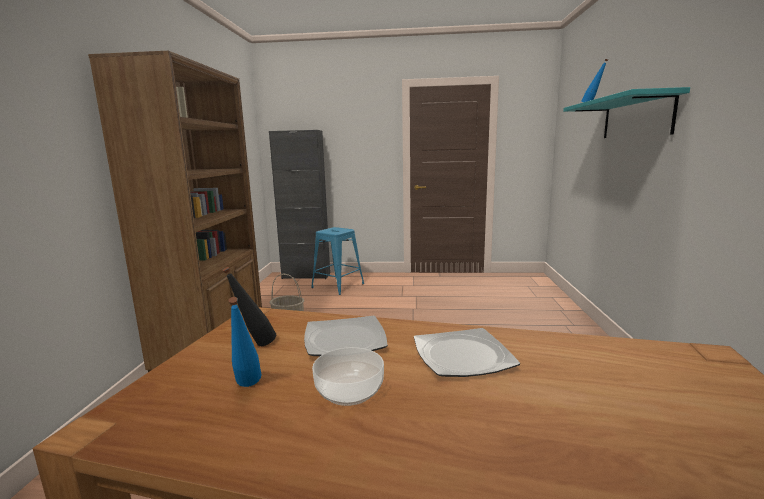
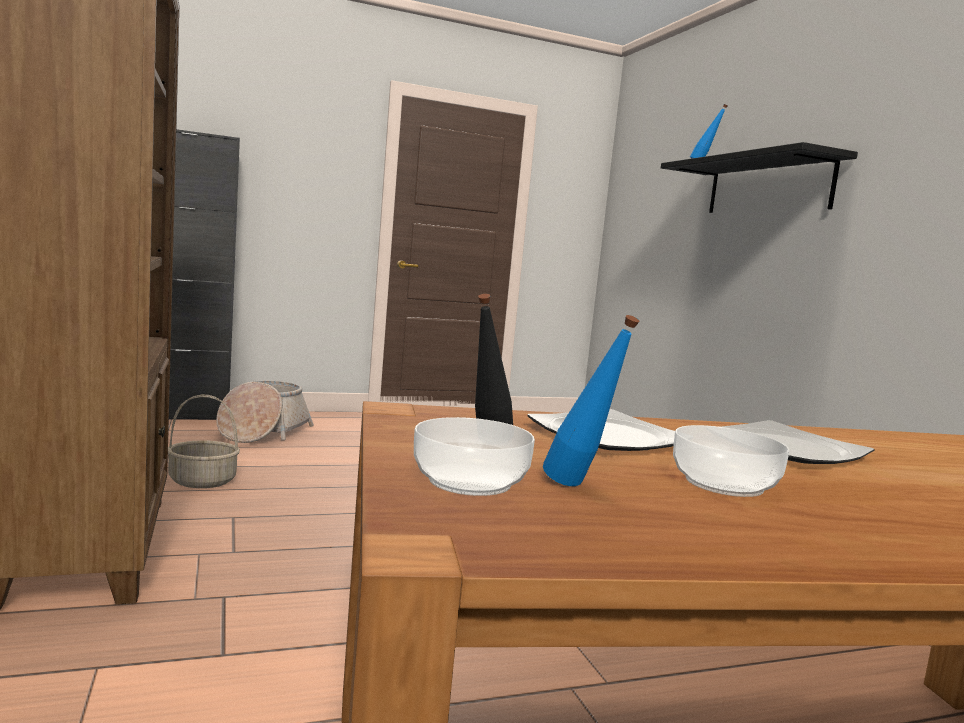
camera: 25 degrees left, 5 degrees down
blue stool [311,227,364,295] -> basket [216,381,314,443]
turquoise shelf [563,87,690,138] -> black shelf [661,142,858,213]
none -> bowl [414,417,535,496]

